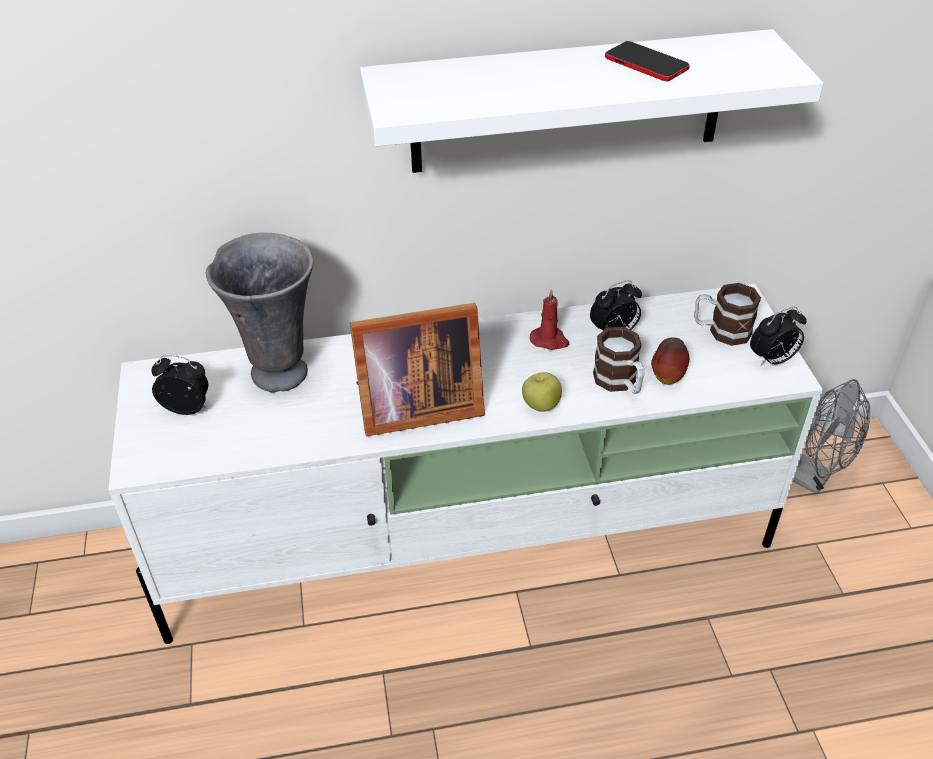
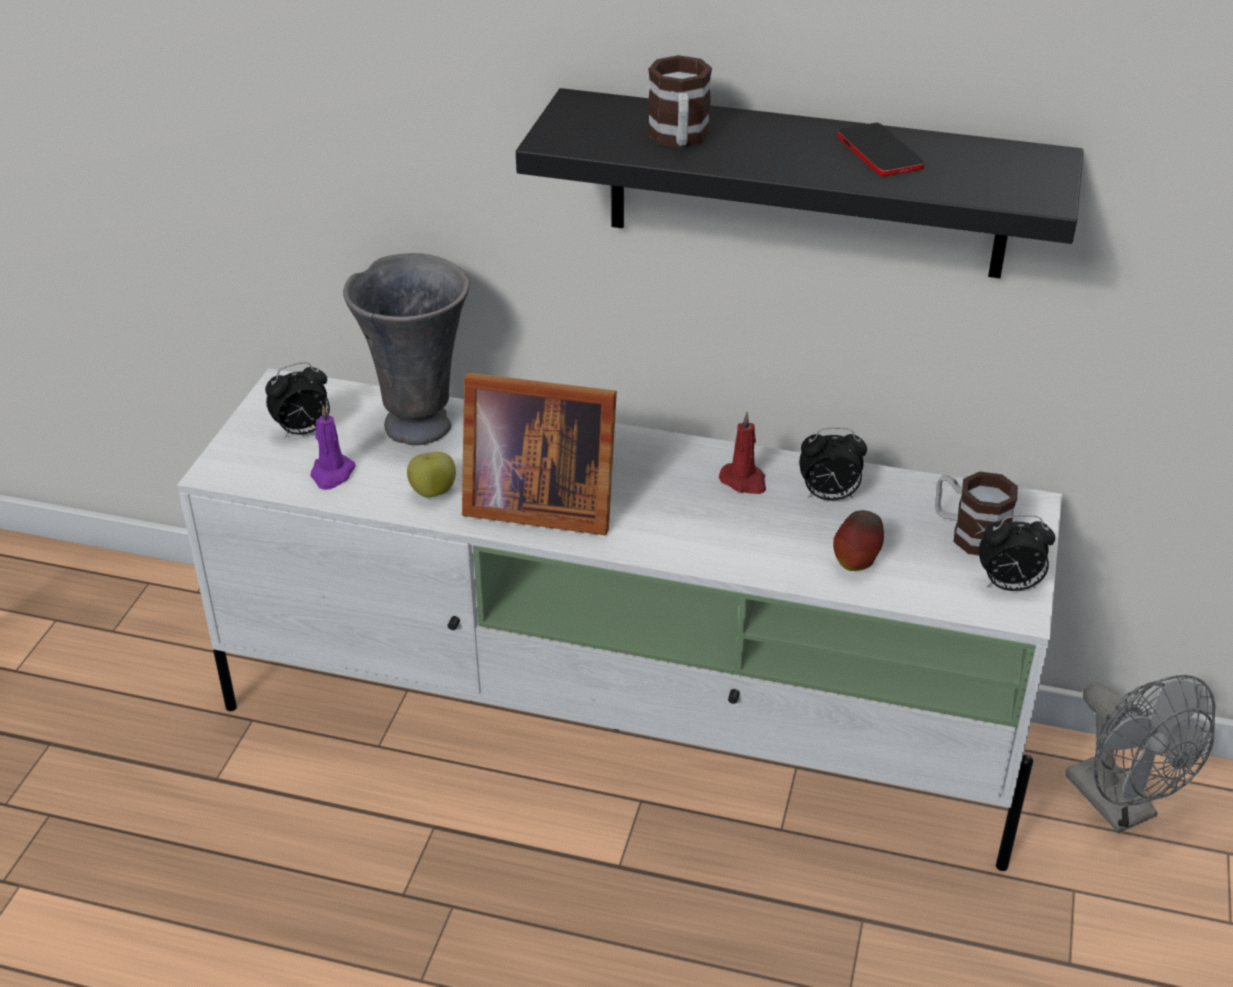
camera: 25 degrees right, 5 degrees down
alarm clock [151,355,208,415] -> alarm clock turned 120 degrees clockwise [265,362,330,438]
white shelf [360,29,824,173] -> black shelf [516,88,1084,278]
apple [522,372,562,412] -> apple moved to [407,452,456,498]
mug [593,327,644,394] -> mug moved to [648,55,712,148]
none -> purple candle [310,405,356,490]

